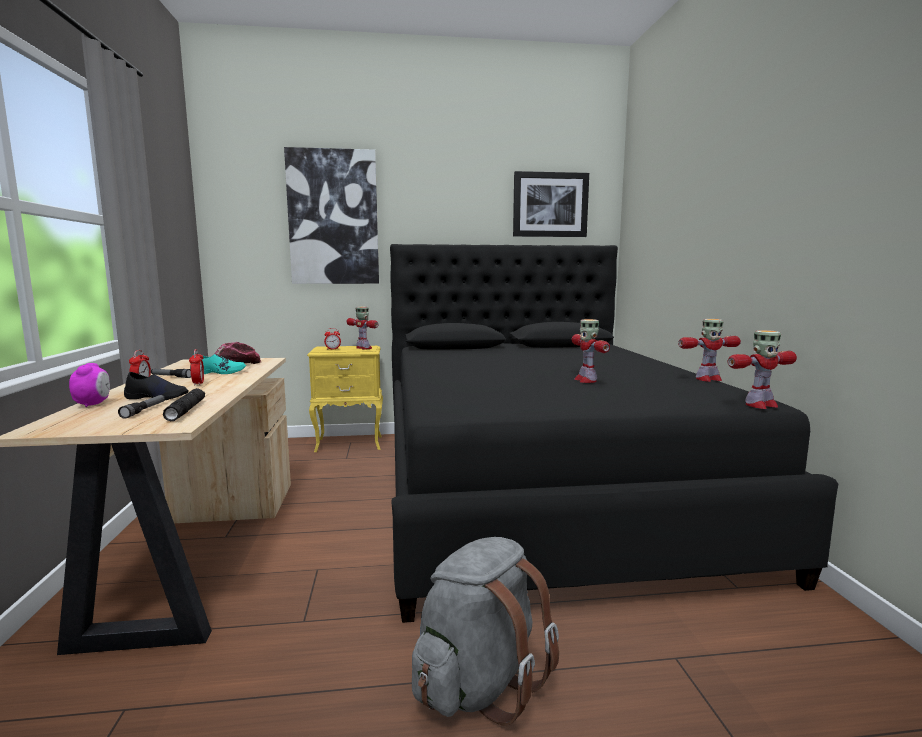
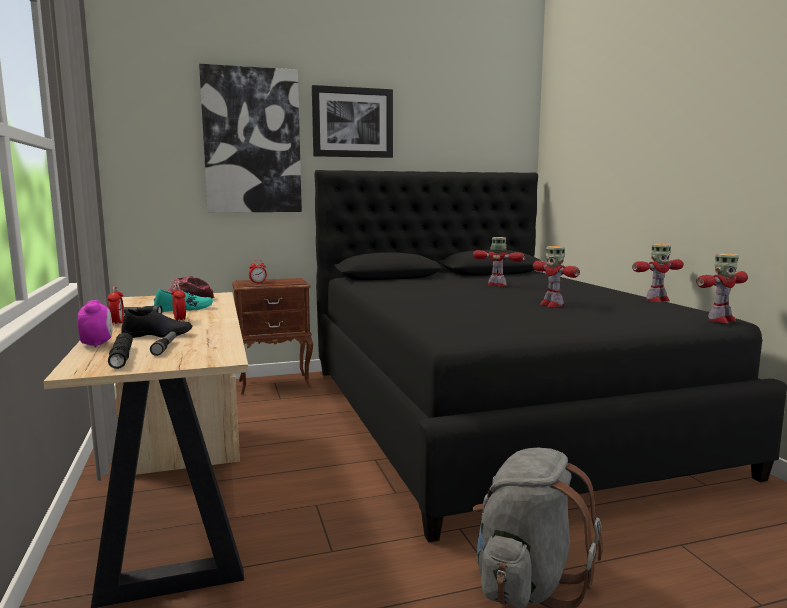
camera: 10 degrees left, 0 degrees up
black flashlight [163,388,205,421] -> black flashlight moved to [108,332,133,369]
yellow nightstand [307,346,383,452] -> brown nightstand [232,278,313,395]
toy robot [346,307,378,350] -> toy robot moved to [473,237,525,287]
picture [513,171,589,237] -> picture moved to [312,85,393,158]

